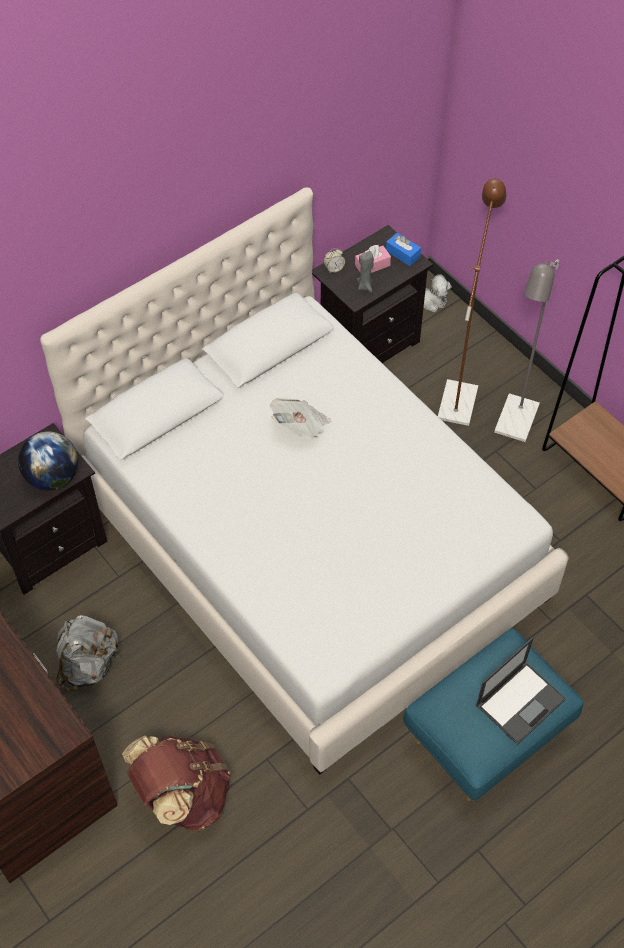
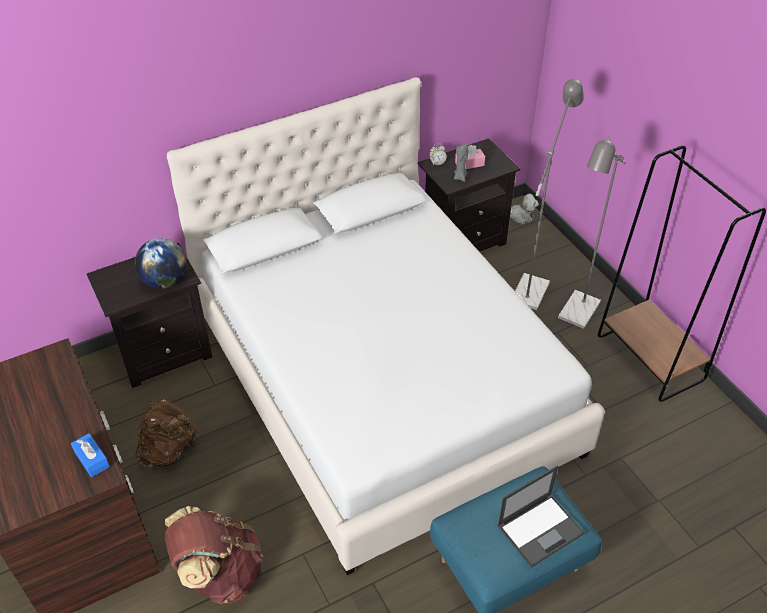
camera: 10 degrees right, 10 degrees down
grey backpack [56,615,120,691] -> brown backpack [135,399,197,468]
newspaper [270,398,331,437] -> none
blue tissue box [386,233,421,266] -> blue tissue box moved to [71,433,110,477]
brown floor lamp [438,179,506,426] -> grey floor lamp [515,79,584,310]

